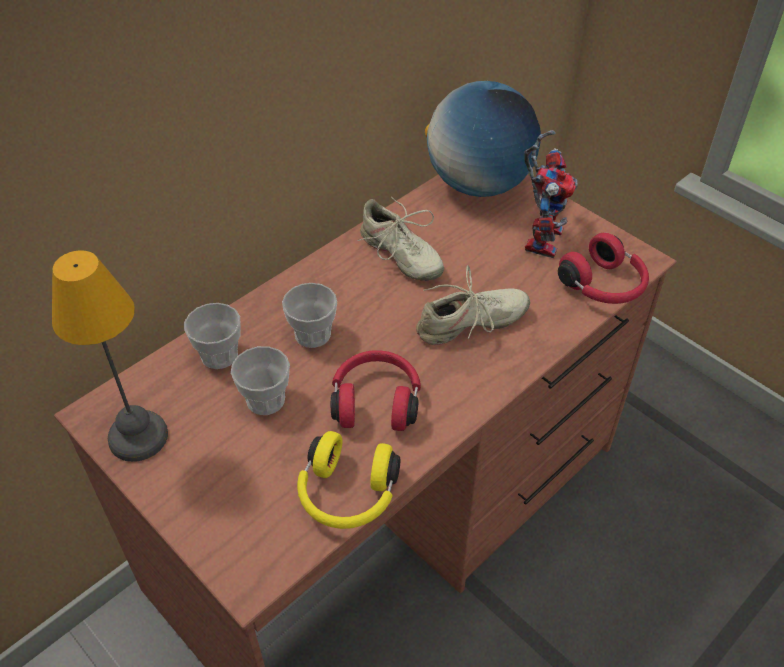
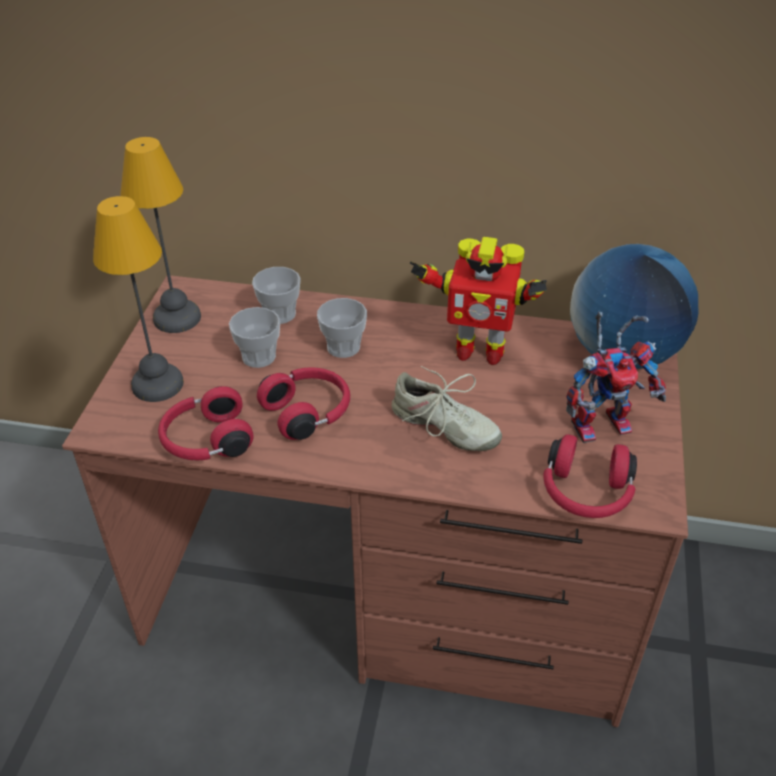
camera: 55 degrees right, 5 degrees down
yellow headphones [297,431,401,529] -> red headphones [158,386,253,460]
beige shoe [357,197,444,281] -> toy robot [410,237,547,365]
none -> table lamp [93,196,184,402]

